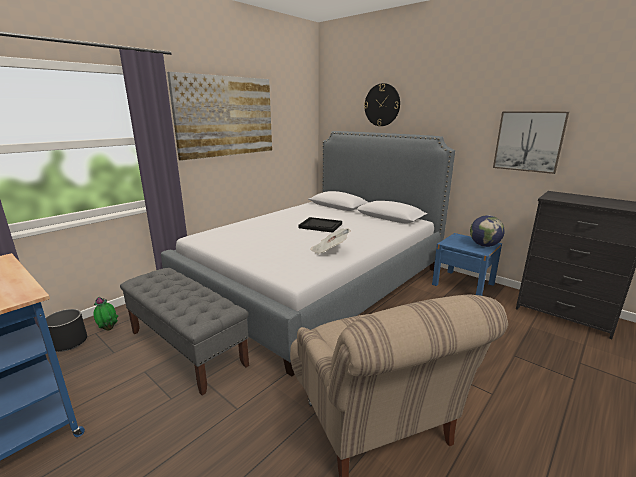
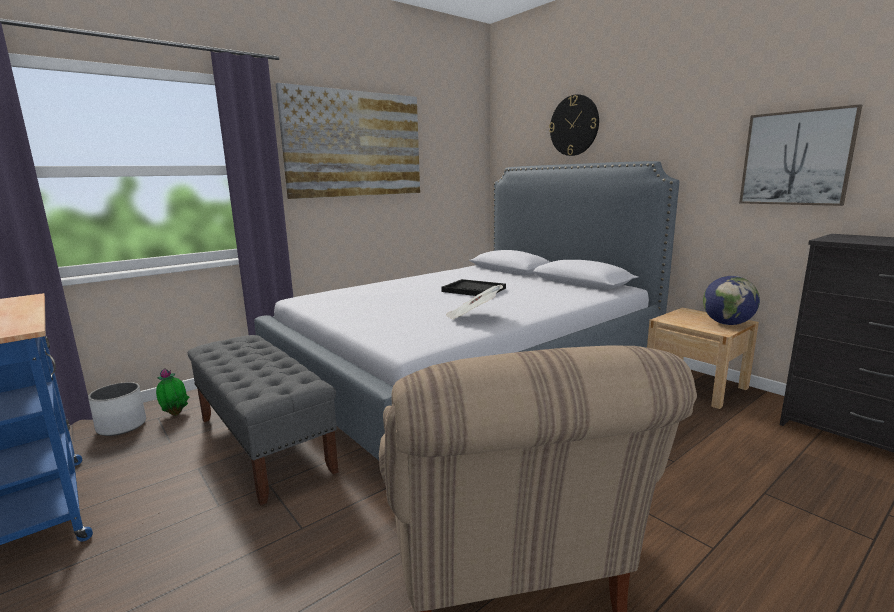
camera: 10 degrees right, 5 degrees down
black planter [46,309,87,352] -> white planter [88,382,146,436]
blue nightstand [432,233,502,296] -> beige nightstand [647,308,759,409]

